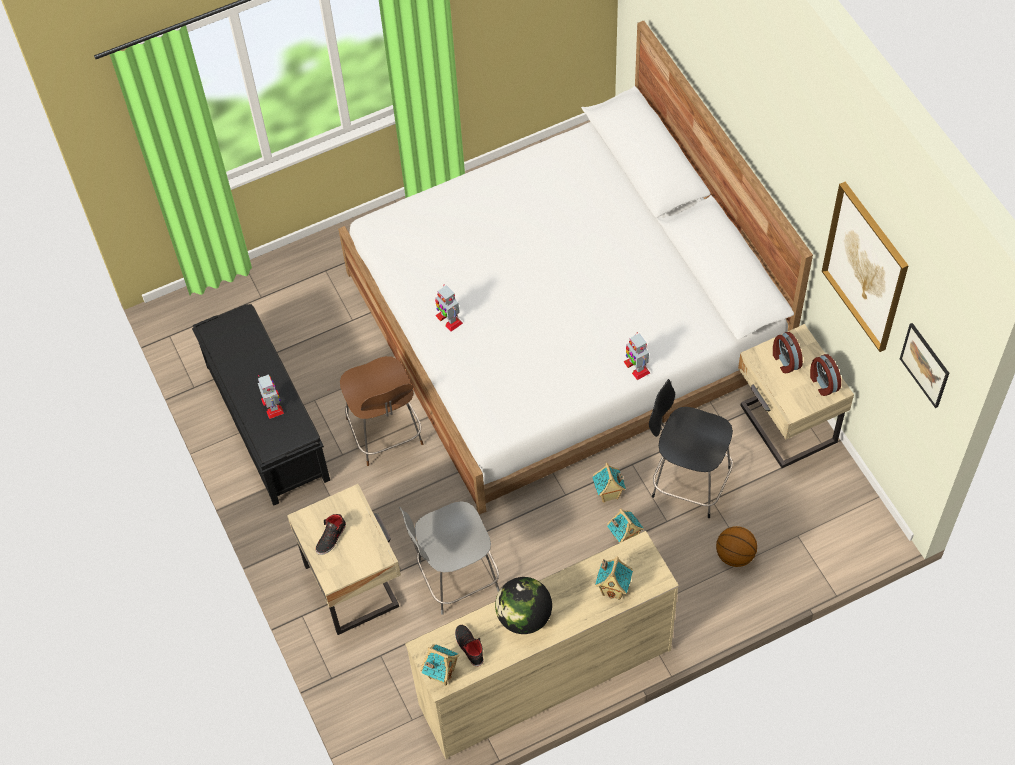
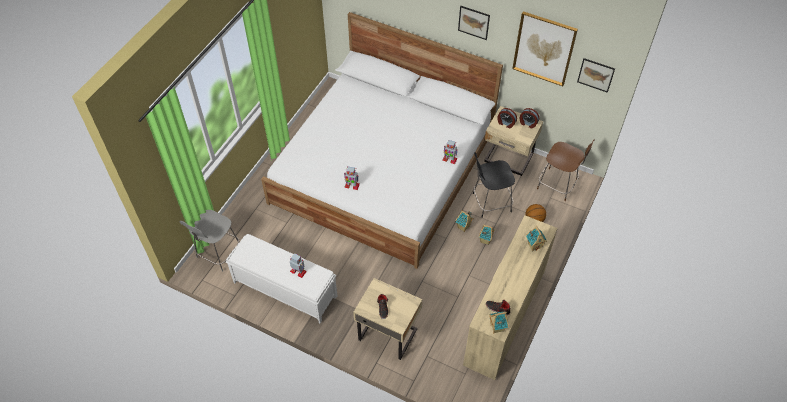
camera: 40 degrees left, 5 degrees down
black bench [192,304,330,506] -> white bench [226,234,337,324]
brown chair [340,356,423,466] -> brown chair moved to [537,139,595,201]
grey chair [399,501,500,615] -> grey chair moved to [179,210,239,272]
globe [495,577,552,634] -> none
none -> picture [458,6,490,40]

